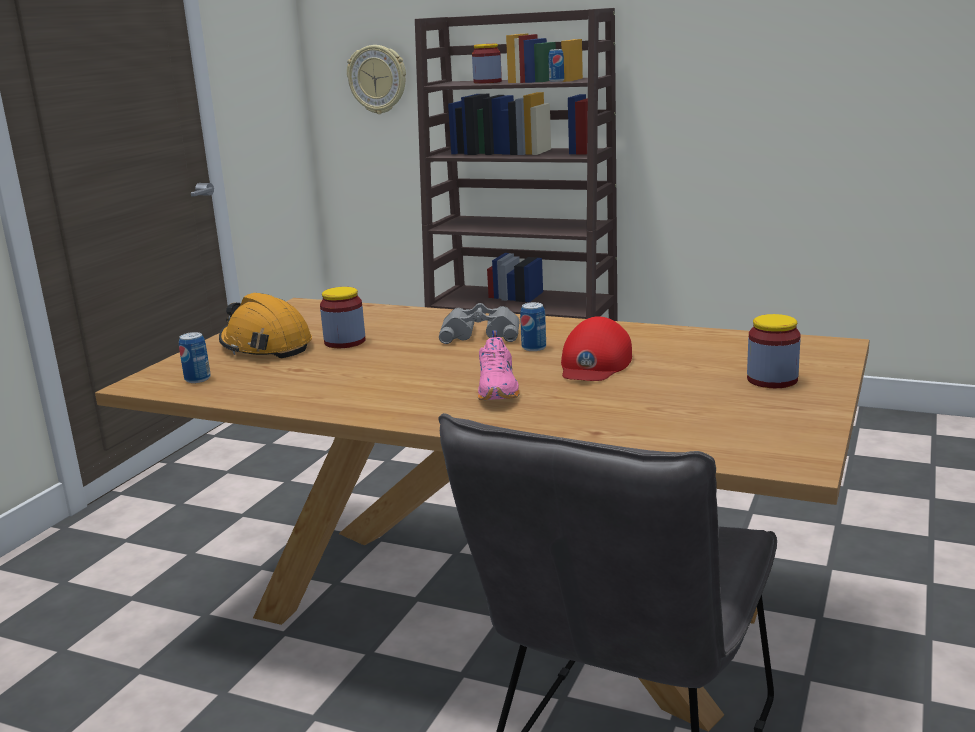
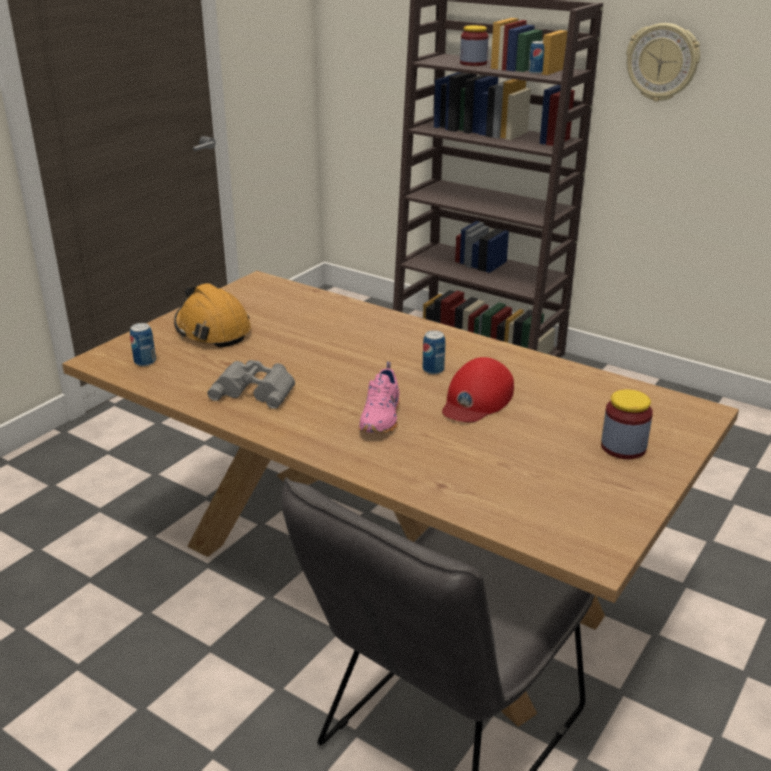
camera: 10 degrees right, 10 degrees up
jar [320,287,366,348] -> none
wall clock [347,45,406,114] -> wall clock moved to [626,23,700,102]
grey binoculars [439,303,519,344] -> grey binoculars moved to [207,360,295,409]

